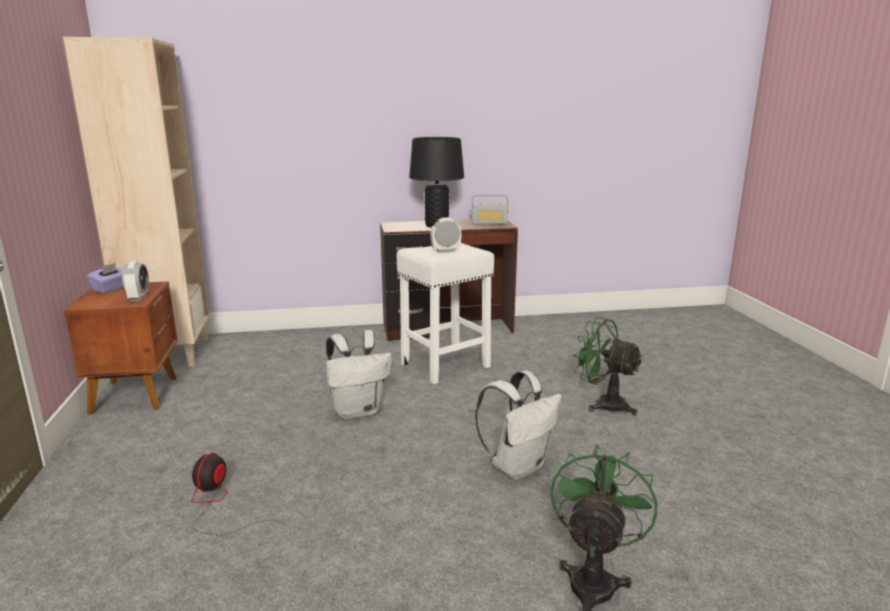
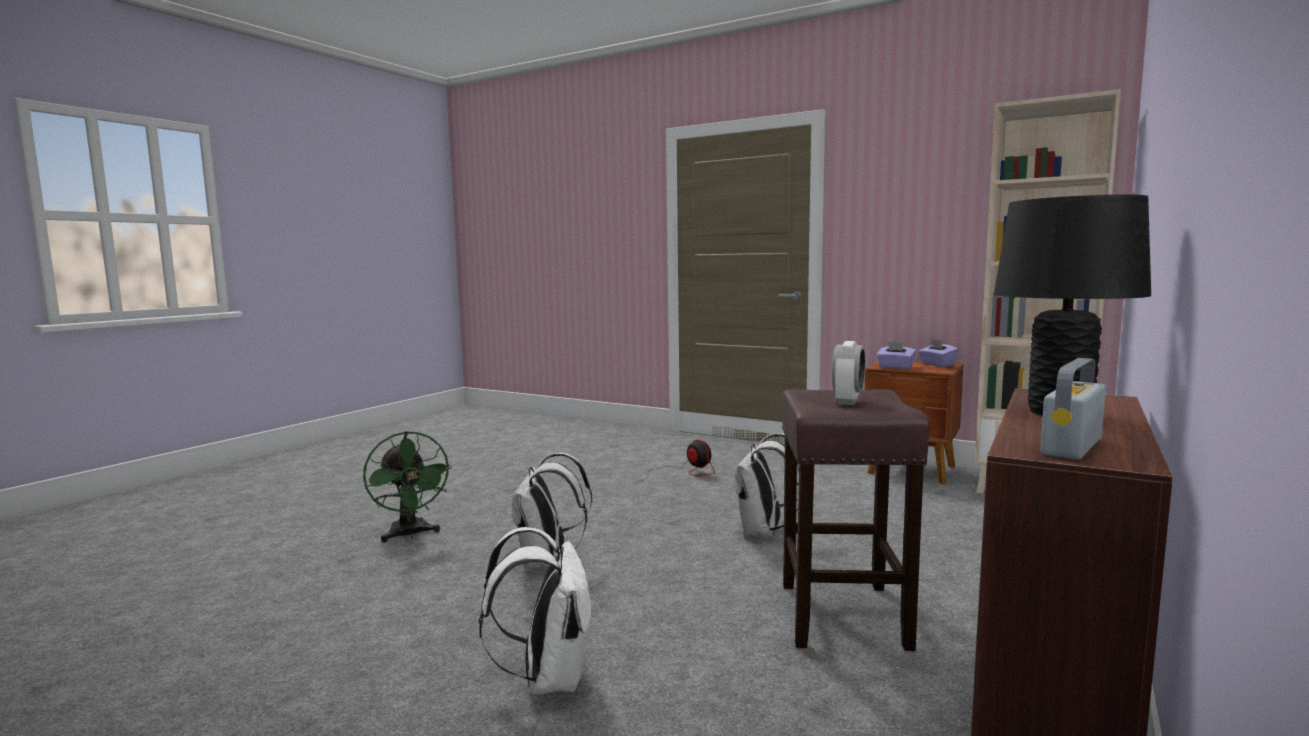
camera: 130 degrees right, 10 degrees down
alarm clock [122,261,149,301] -> purple tissue box [877,341,916,369]
white stool [396,243,494,385] -> brown stool [782,389,930,651]
green fan [573,317,643,415] -> white backpack [479,527,593,694]

